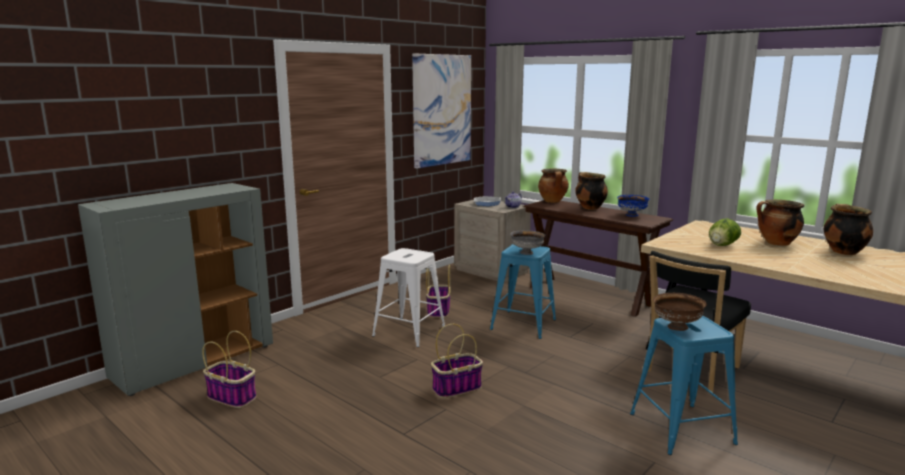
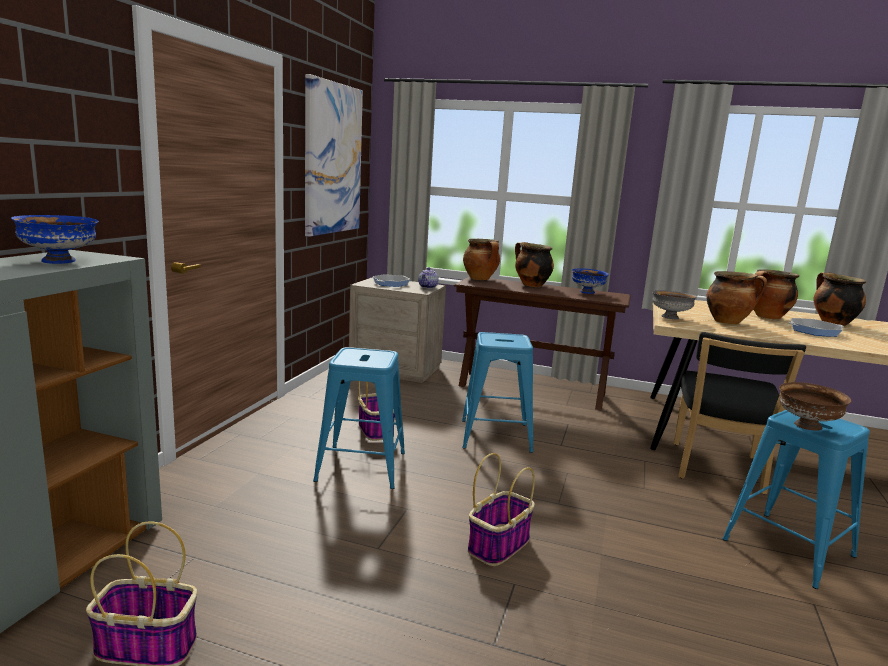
camera: 25 degrees left, 0 degrees up
white stool [372,248,445,347] -> blue stool [313,347,405,489]
grey bowl [510,230,546,255] -> grey bowl moved to [652,290,697,319]
lettuce [709,218,741,246] -> cooking pot [706,271,767,324]
none -> blue bowl [11,215,99,264]
none -> frying pan [788,318,844,337]

